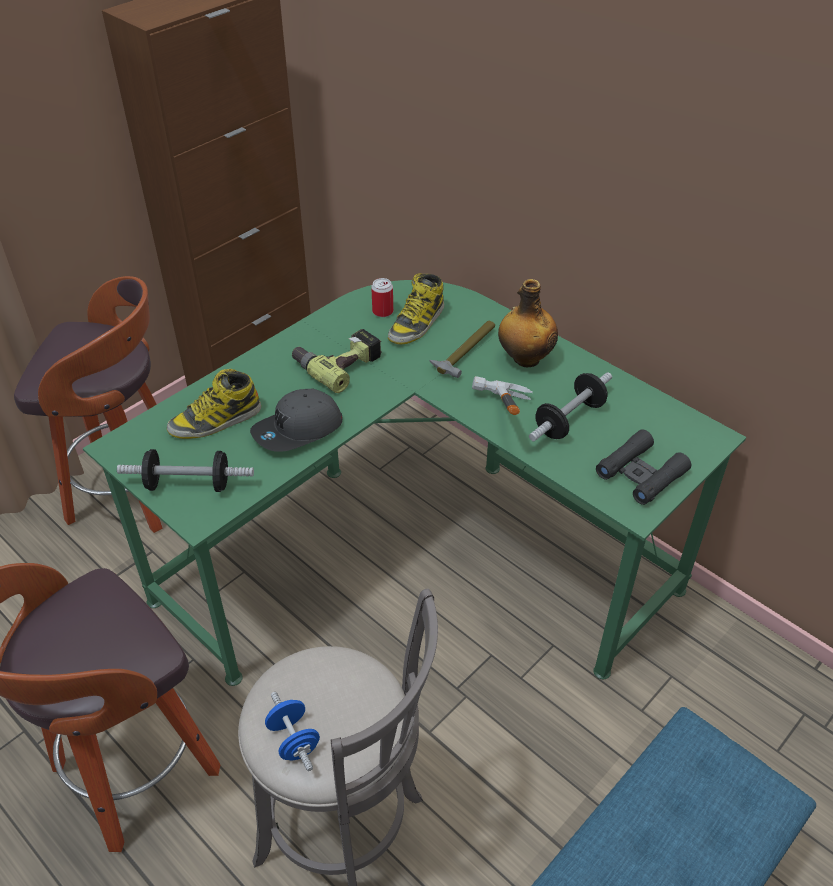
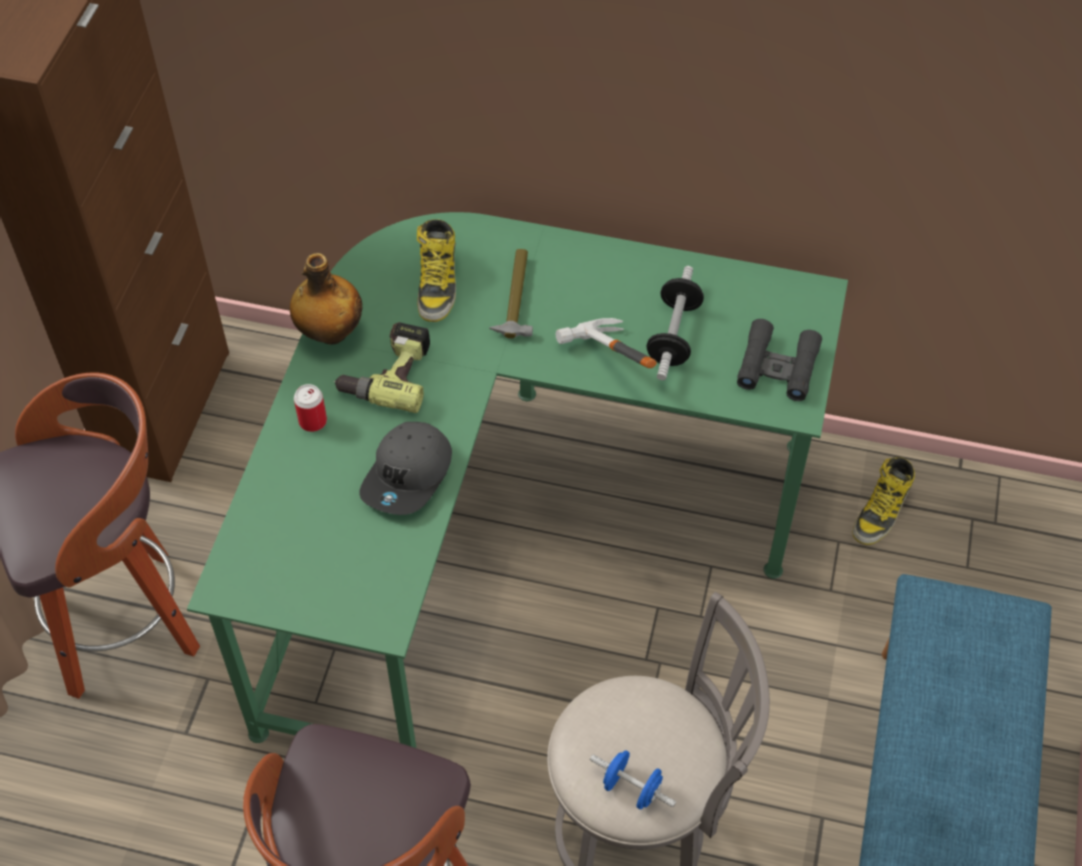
camera: 30 degrees left, 10 degrees up
dumbbell [117,449,254,492] -> none
boot [167,369,261,439] -> boot moved to [852,457,915,545]
can [371,278,393,317] -> can moved to [294,384,327,432]
bottle [498,279,558,367] -> bottle moved to [290,253,363,344]

